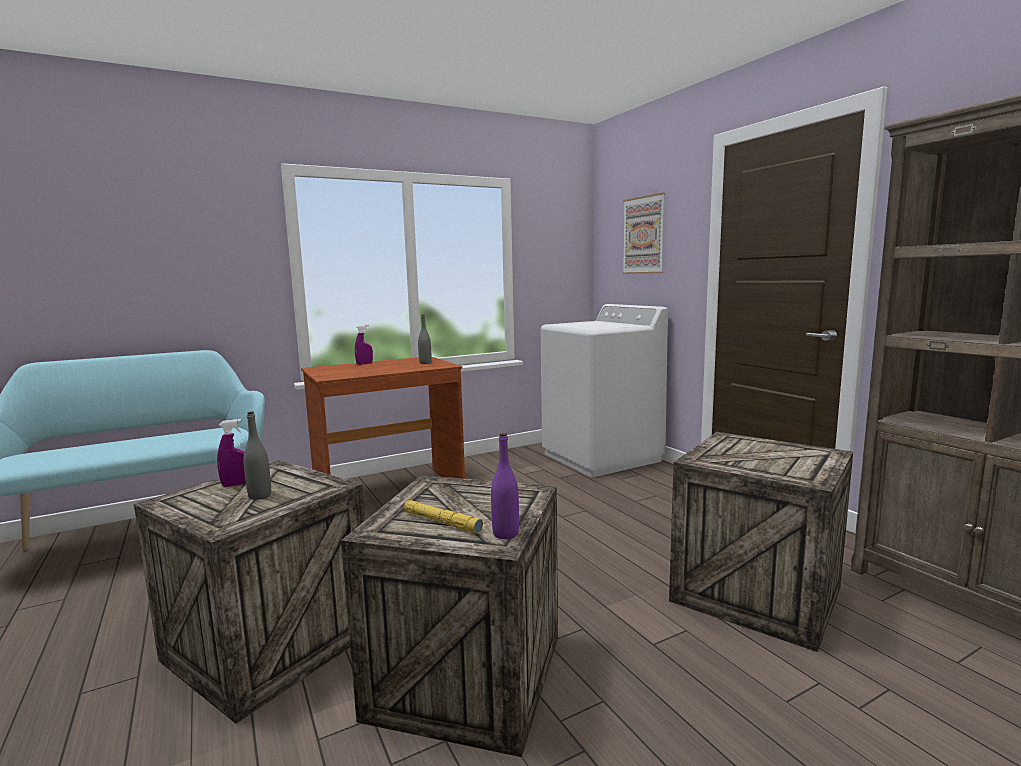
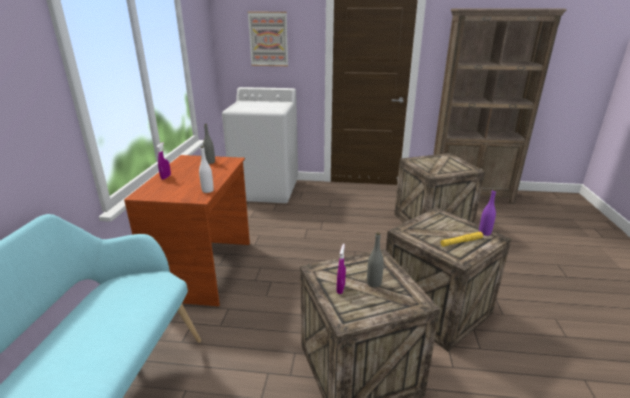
camera: 55 degrees left, 15 degrees up
none -> white bottle [199,146,214,193]

